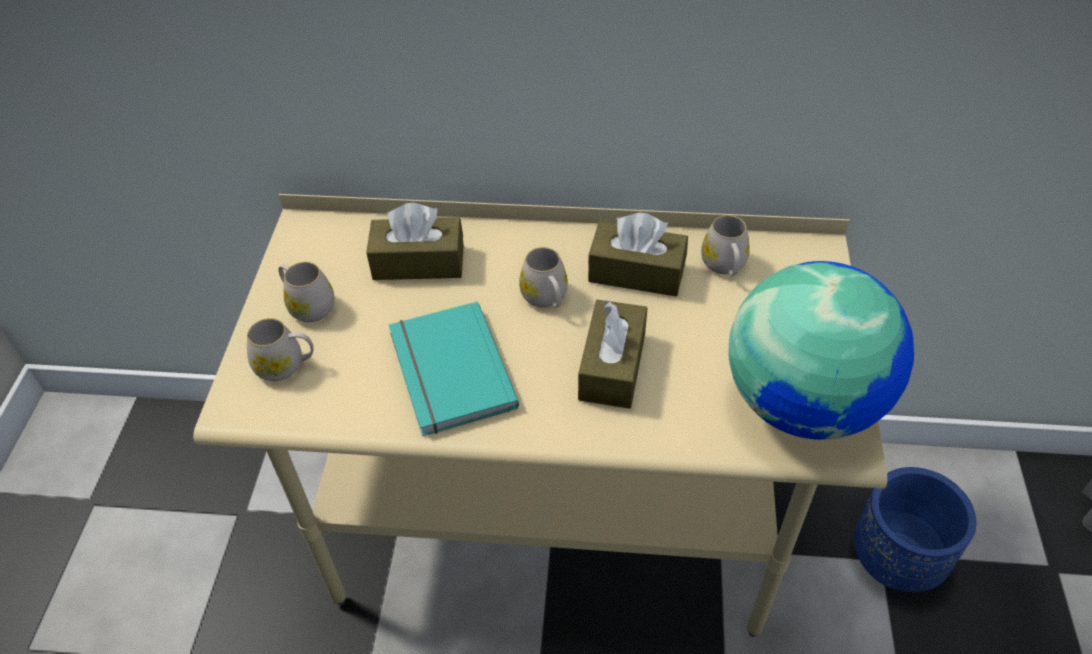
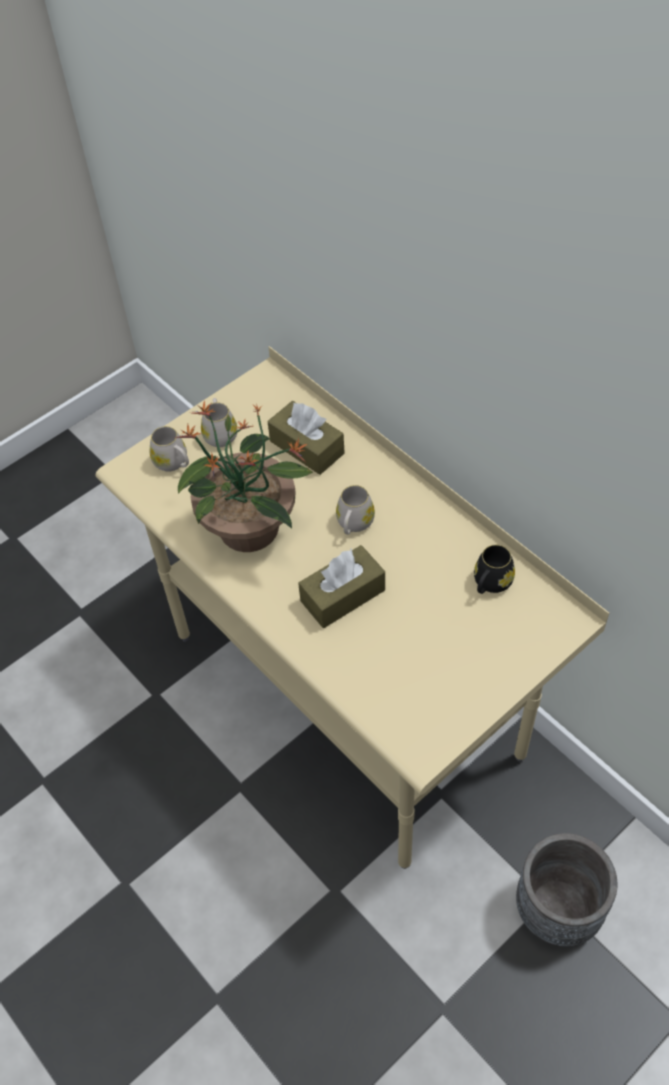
camera: 45 degrees right, 5 degrees up
turquoise book [389,302,519,436] -> potted plant [174,400,313,552]
brown tissue box [588,213,688,296] -> none
white mug [701,215,750,276] -> black mug [474,545,515,594]
globe [729,261,914,440] -> none
blue planter [854,467,976,592] -> grey planter [516,833,618,947]

